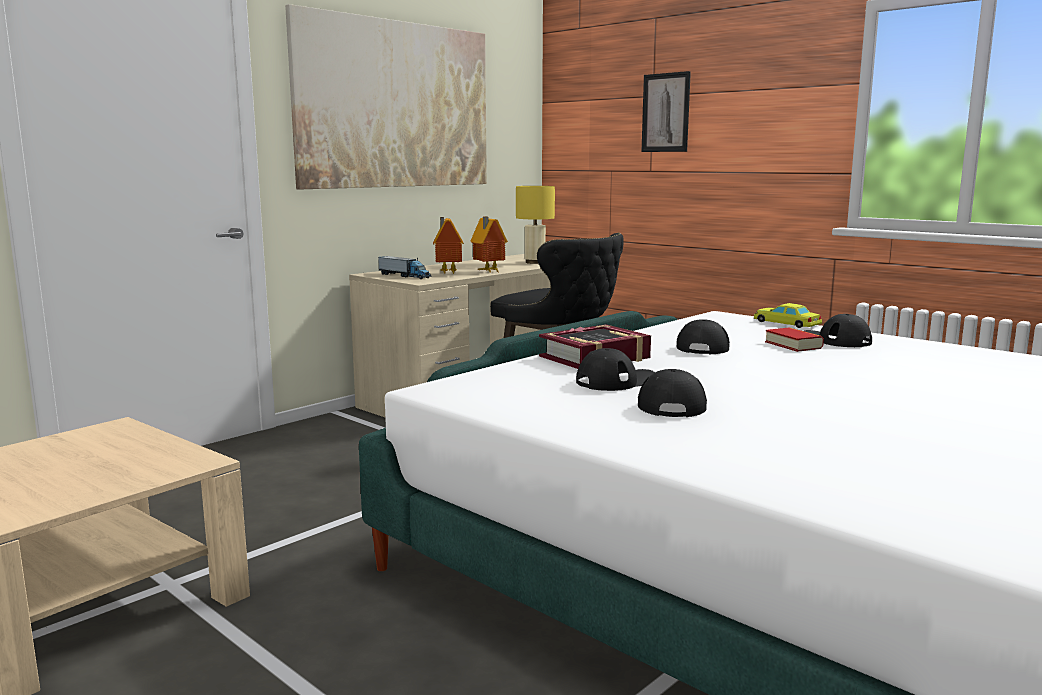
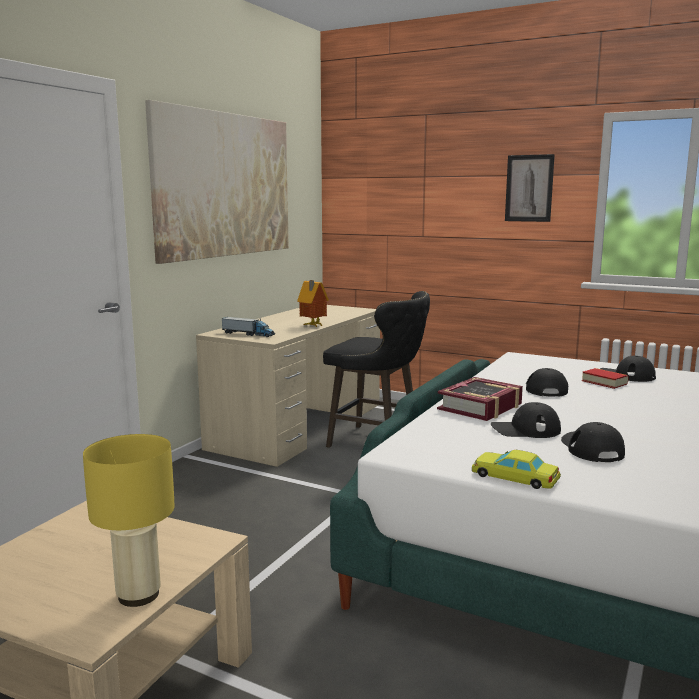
camera: 15 degrees left, 0 degrees up
toy house [433,217,464,274] -> none
yellow table lamp [516,186,555,264] -> yellow table lamp moved to [83,434,174,607]
black cap [576,348,655,391] -> black cap turned 135 degrees counterclockwise [491,402,561,438]
picture [641,71,691,152] -> picture moved to [505,154,555,222]
yellow toy car [754,303,822,328] -> yellow toy car moved to [472,450,561,489]

